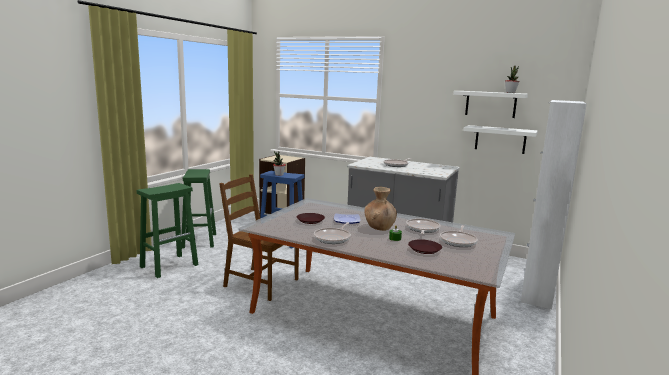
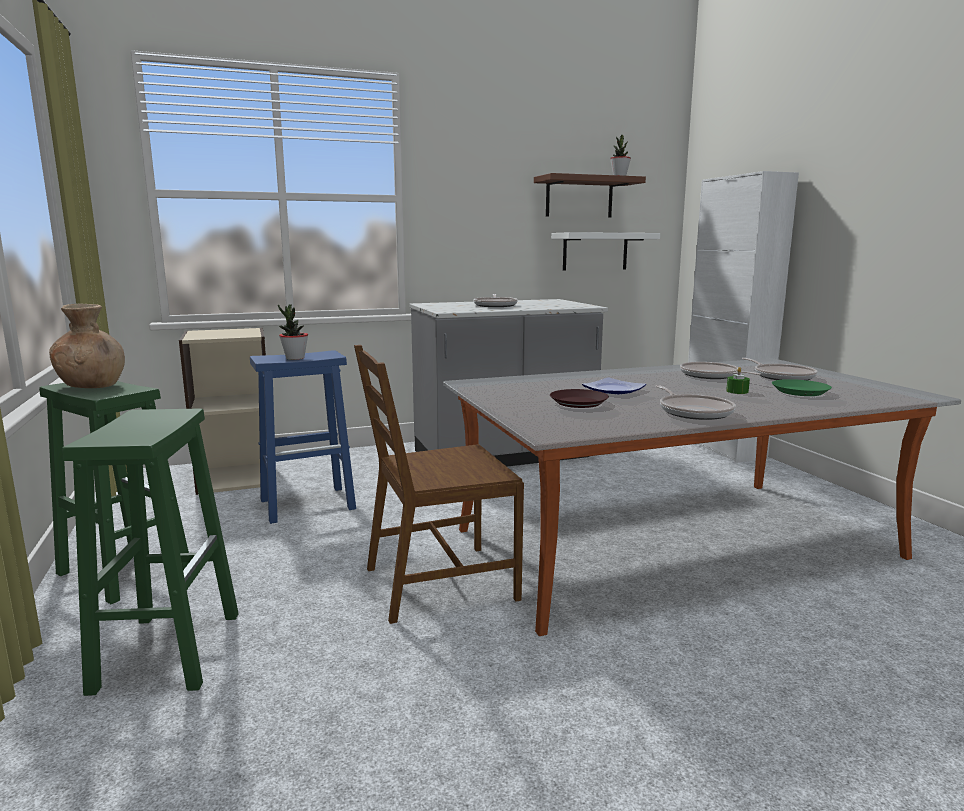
camera: 45 degrees left, 0 degrees up
brown vase [365,187,397,231] -> brown vase moved to [49,304,125,388]
brown plate [408,239,442,254] -> green plate [772,379,832,396]
white shelf [453,91,528,118] -> brown shelf [534,173,646,217]

